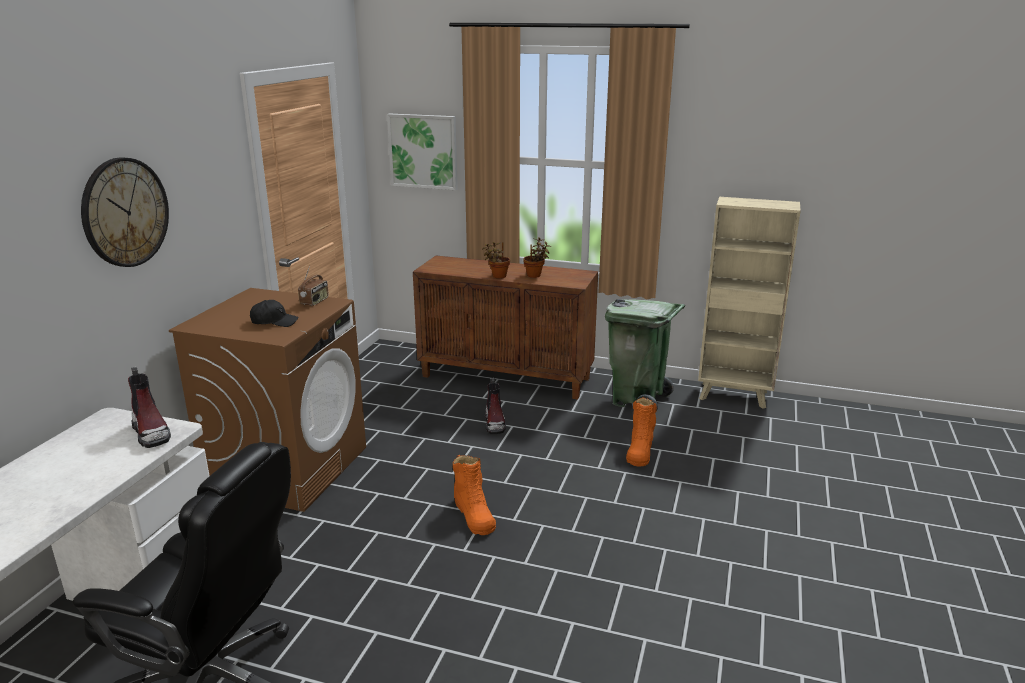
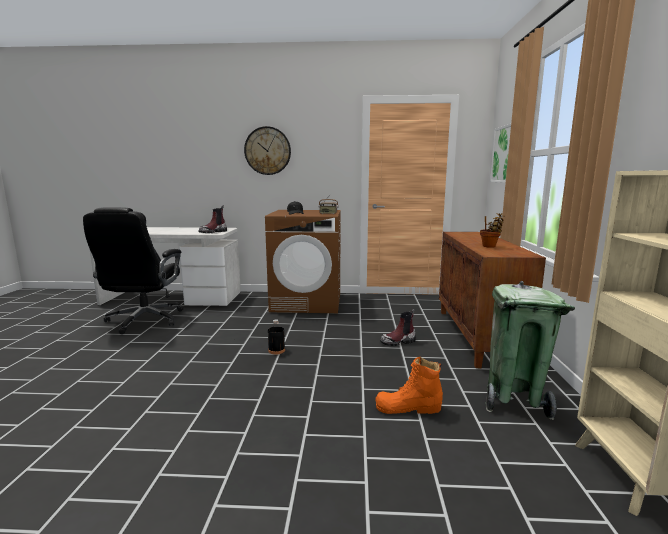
camera: 75 degrees right, 10 degrees down
orange boot [453,455,496,535] -> black bottle [268,319,285,355]
potted plant [482,242,510,279] -> none

